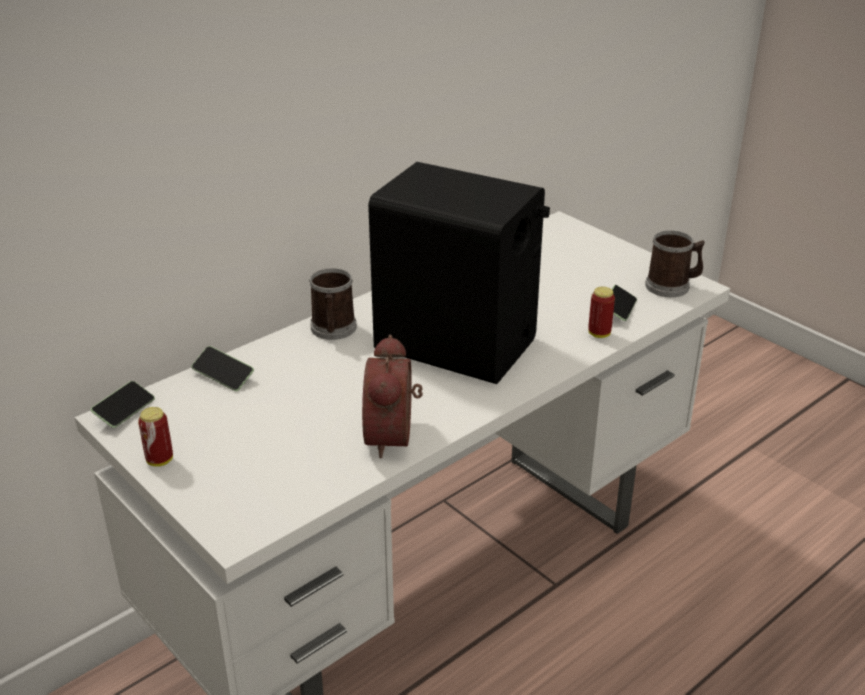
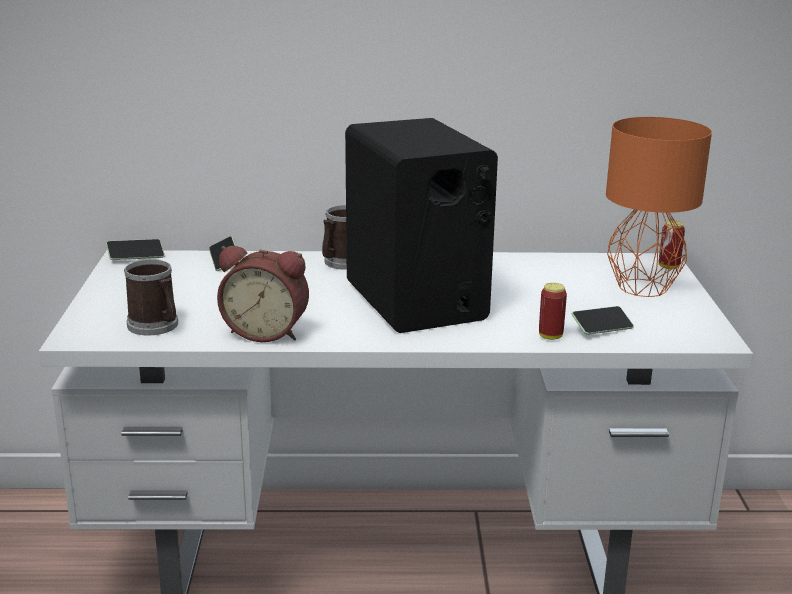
camera: 40 degrees right, 10 degrees down
can [138,407,173,467] -> can moved to [659,220,685,269]
alarm clock [362,335,423,459] -> alarm clock turned 120 degrees counterclockwise [217,246,309,342]
mug [645,230,705,297] -> mug moved to [124,260,178,336]
none -> orange table lamp [606,117,712,297]

